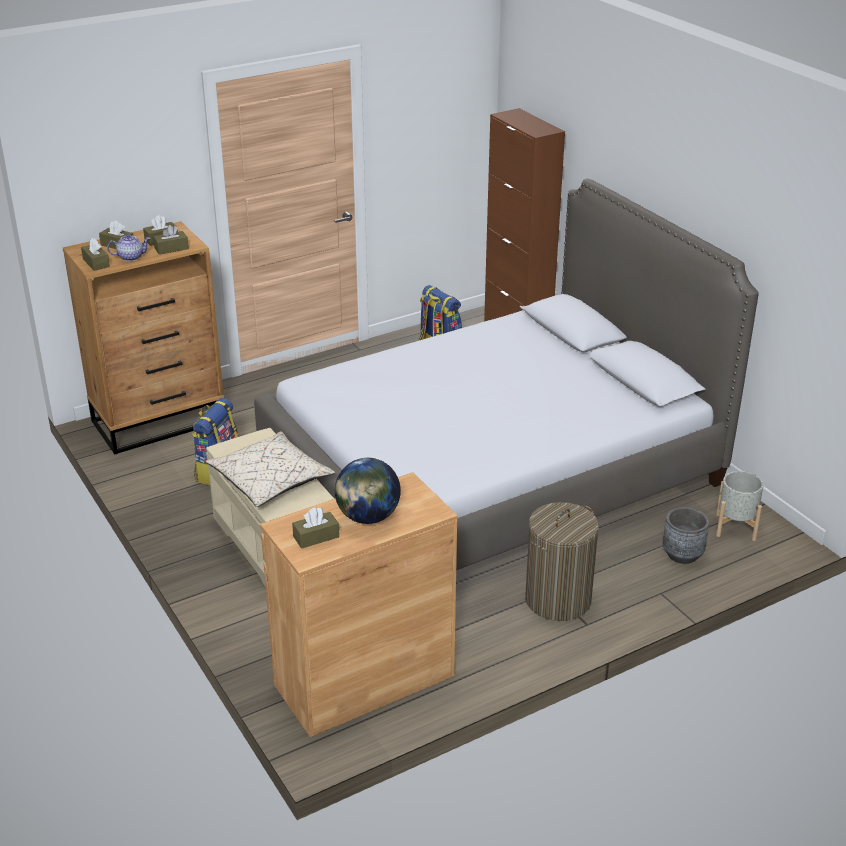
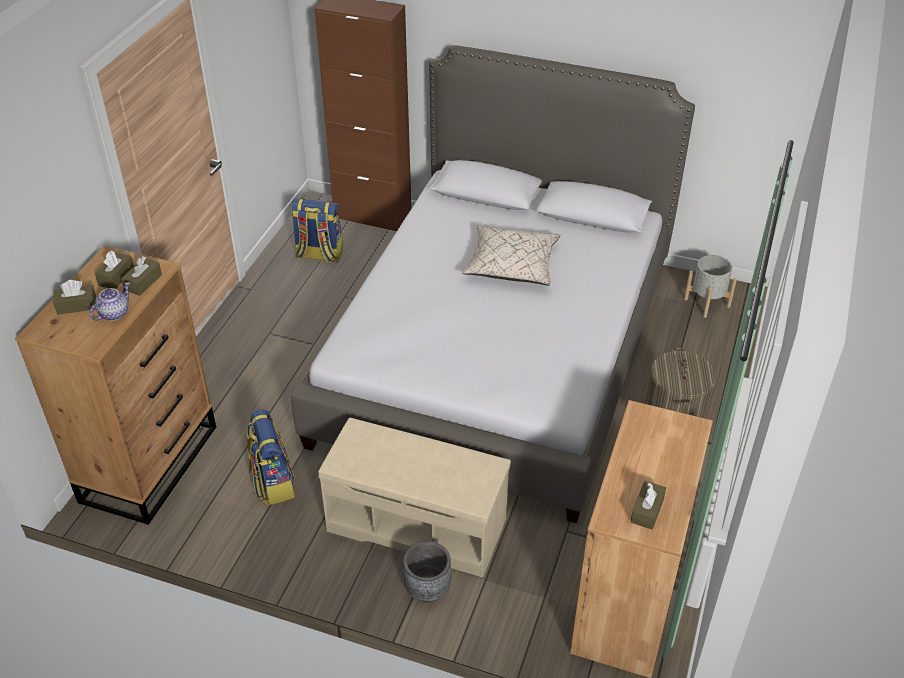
camera: 40 degrees left, 10 degrees up
brown tissue box [81,238,110,271] -> none
beige pillow [206,432,335,507] -> beige pillow moved to [462,225,560,286]
globe [335,458,401,524] -> none
grey planter [663,507,709,564] -> grey planter moved to [403,541,451,603]

